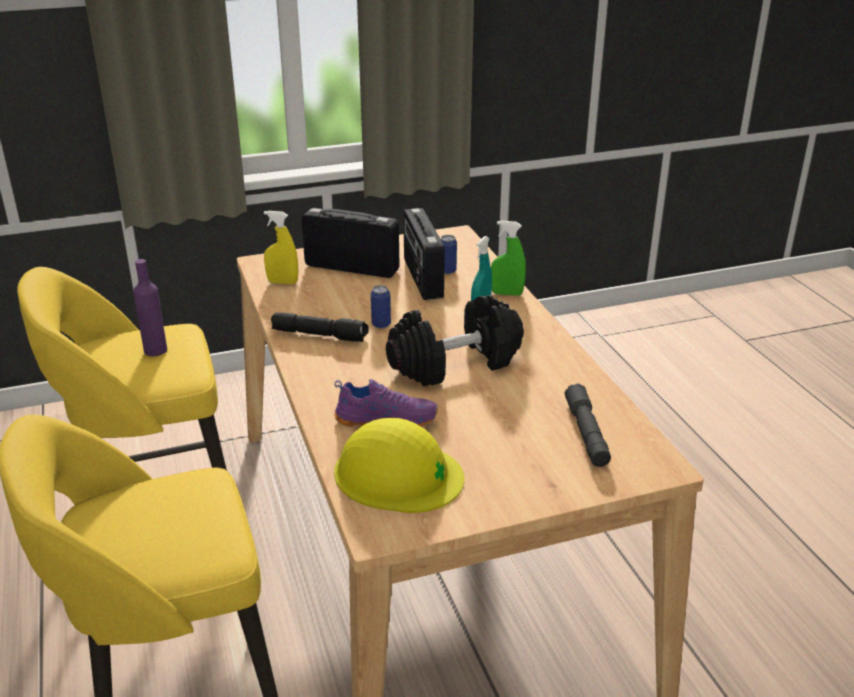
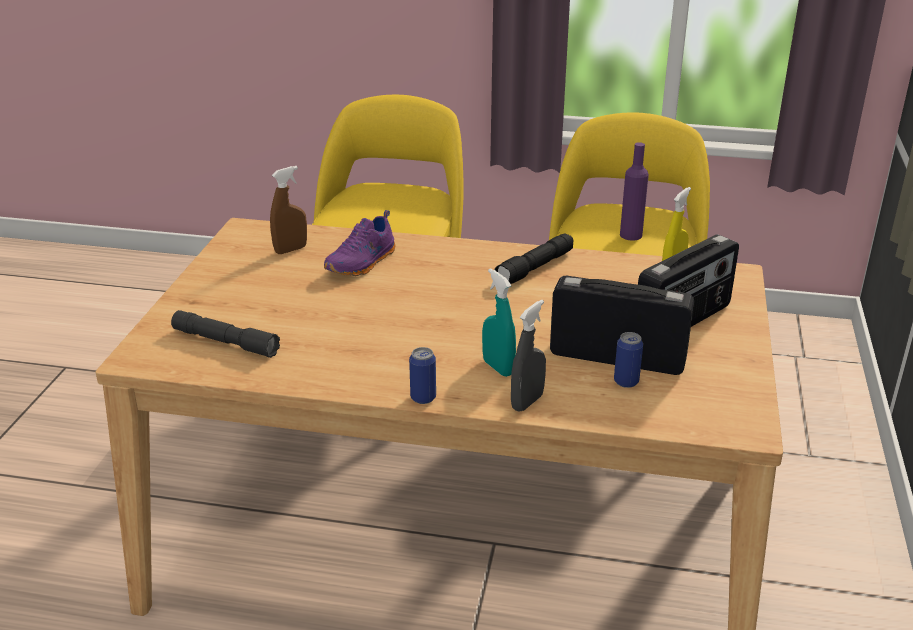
camera: 120 degrees right, 0 degrees up
yellow hard hat [334,418,464,513] -> brown spray bottle [270,166,307,254]
can [371,285,391,328] -> can moved to [409,347,436,404]
black dumbbell [386,295,524,387] -> none
green spray bottle [491,221,526,296] -> grey spray bottle [511,299,546,412]

